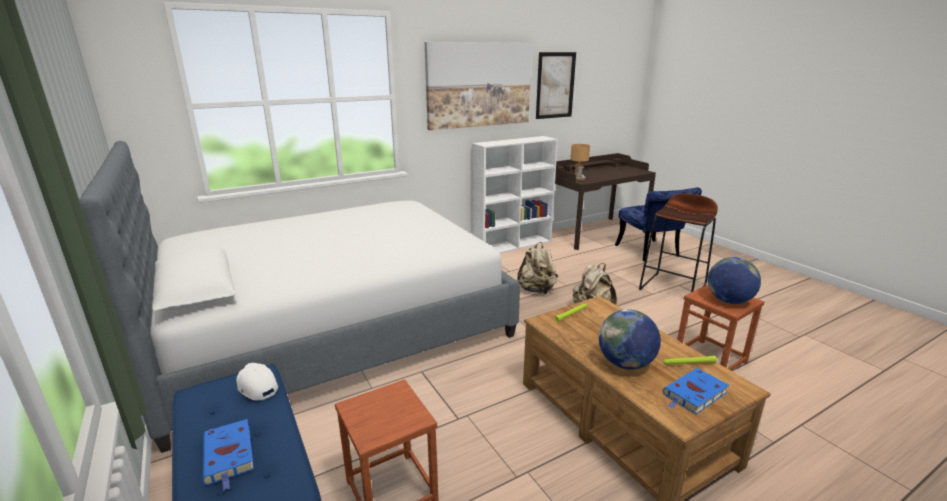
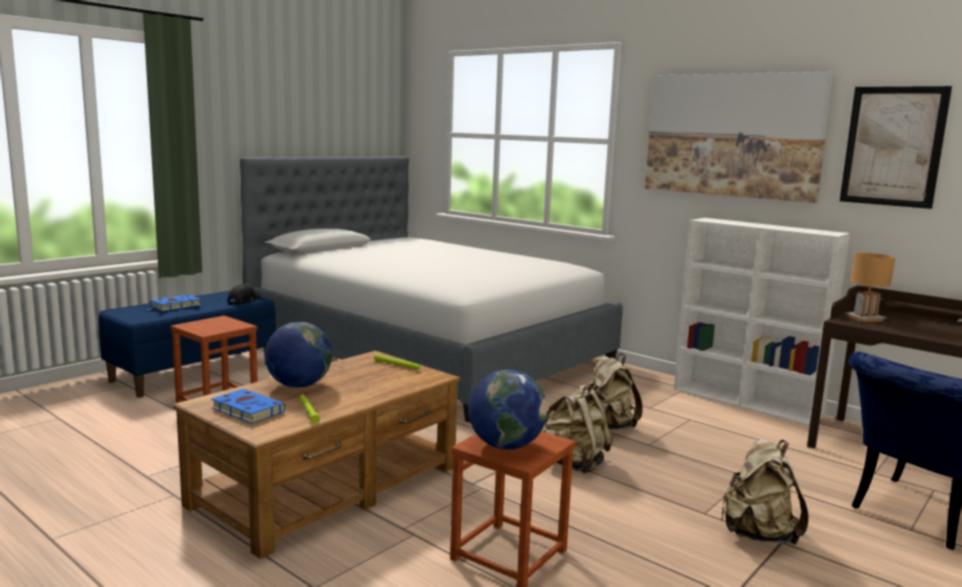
camera: 70 degrees right, 10 degrees down
white cap [236,363,278,400] -> black cap [227,284,261,305]
brown stool [639,193,718,305] -> beige backpack [720,439,809,544]

